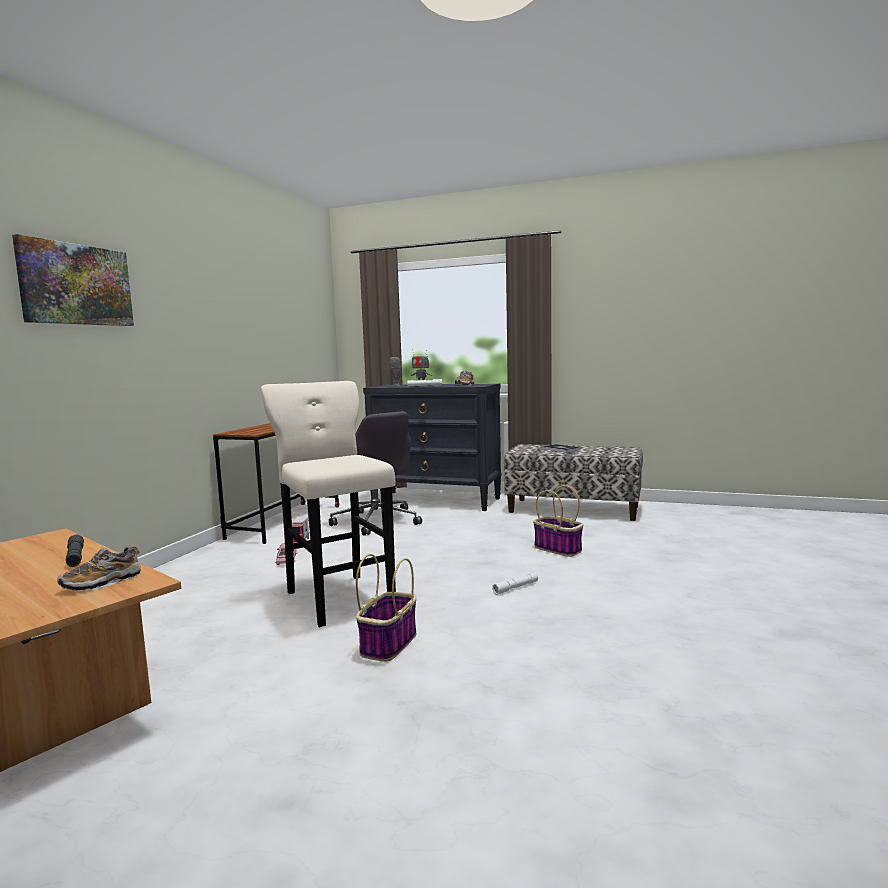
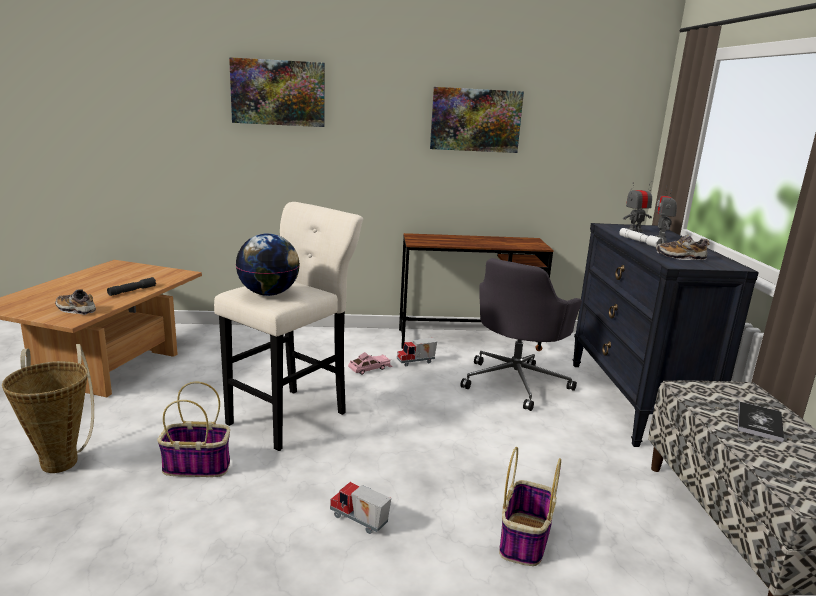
camera: 65 degrees right, 10 degrees up
white flashlight [492,573,538,595] -> toy truck [330,482,391,534]
none -> basket [2,344,94,473]
none -> globe [236,233,300,296]
none -> picture [430,87,524,153]

